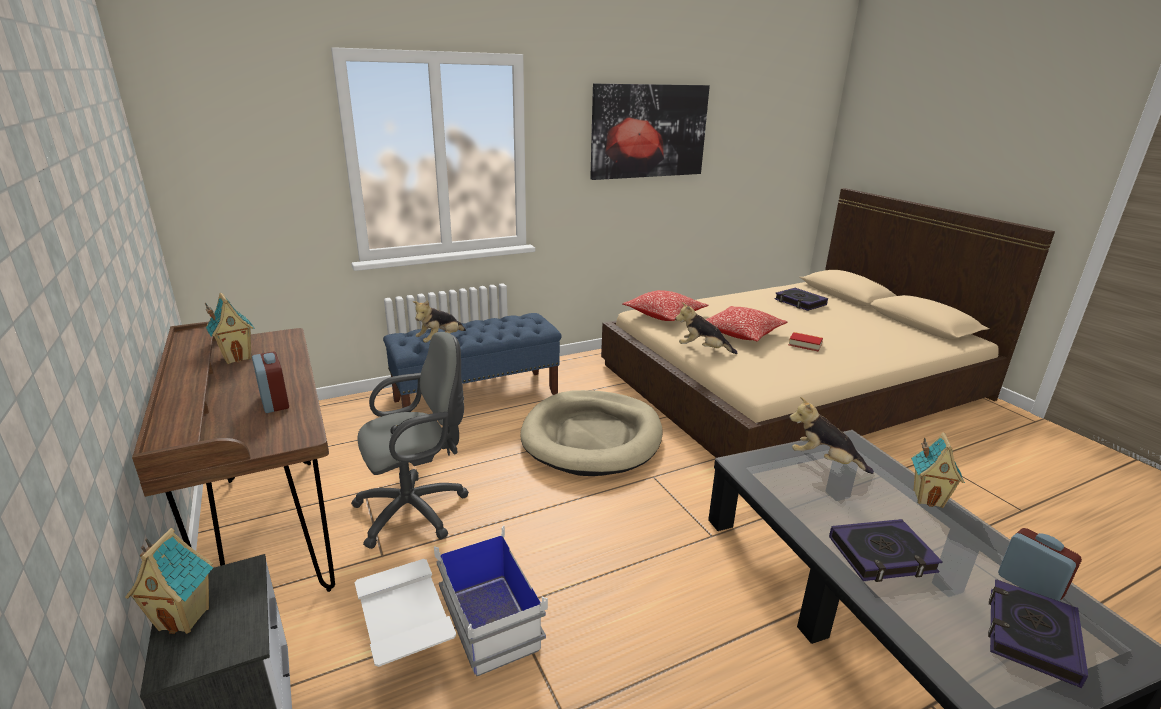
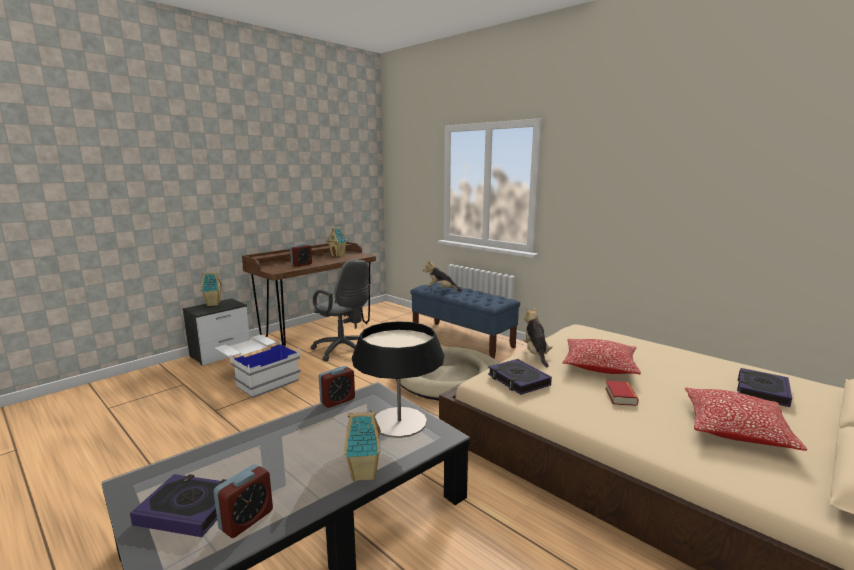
camera: 70 degrees right, 10 degrees down
picture [590,83,710,180] -> none
pillow [623,290,708,321] -> pillow moved to [685,387,807,451]
plush toy [789,397,874,474] -> table lamp [352,321,444,438]
book [829,519,943,582] -> book moved to [488,359,552,395]
none -> alarm clock [319,366,355,408]

